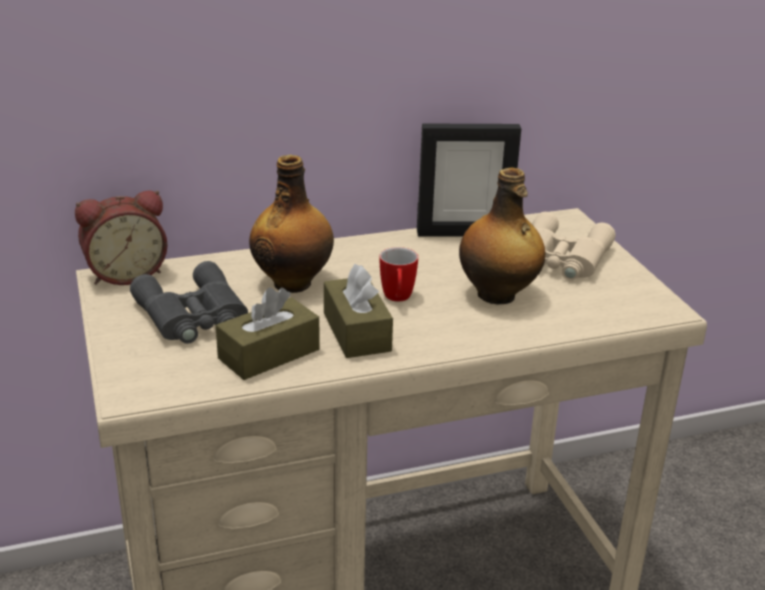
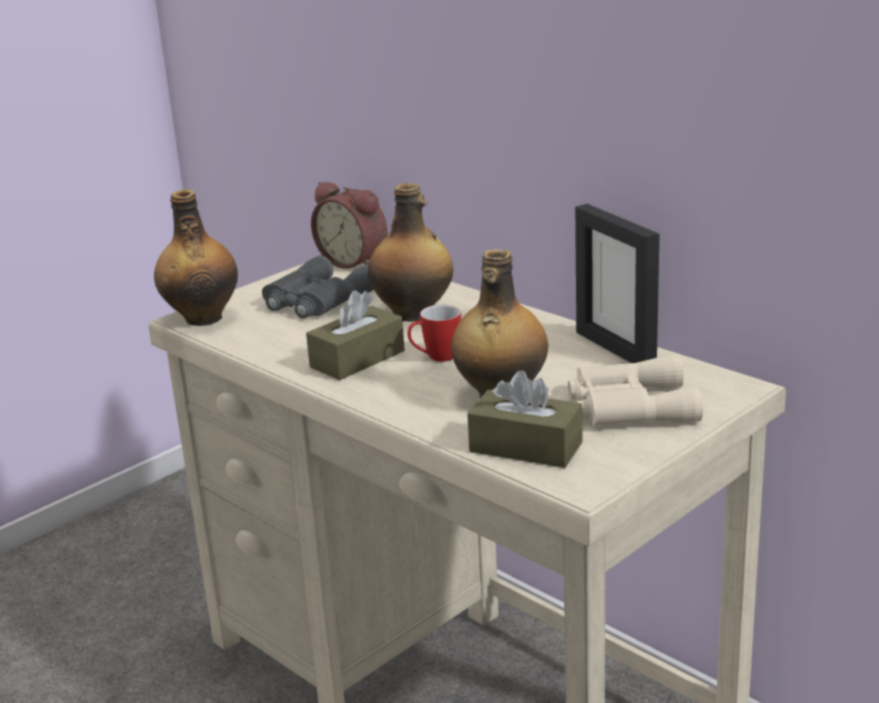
camera: 65 degrees right, 5 degrees down
brown tissue box [216,288,320,380] -> brown tissue box moved to [467,370,583,468]
none -> bottle [154,189,238,326]

